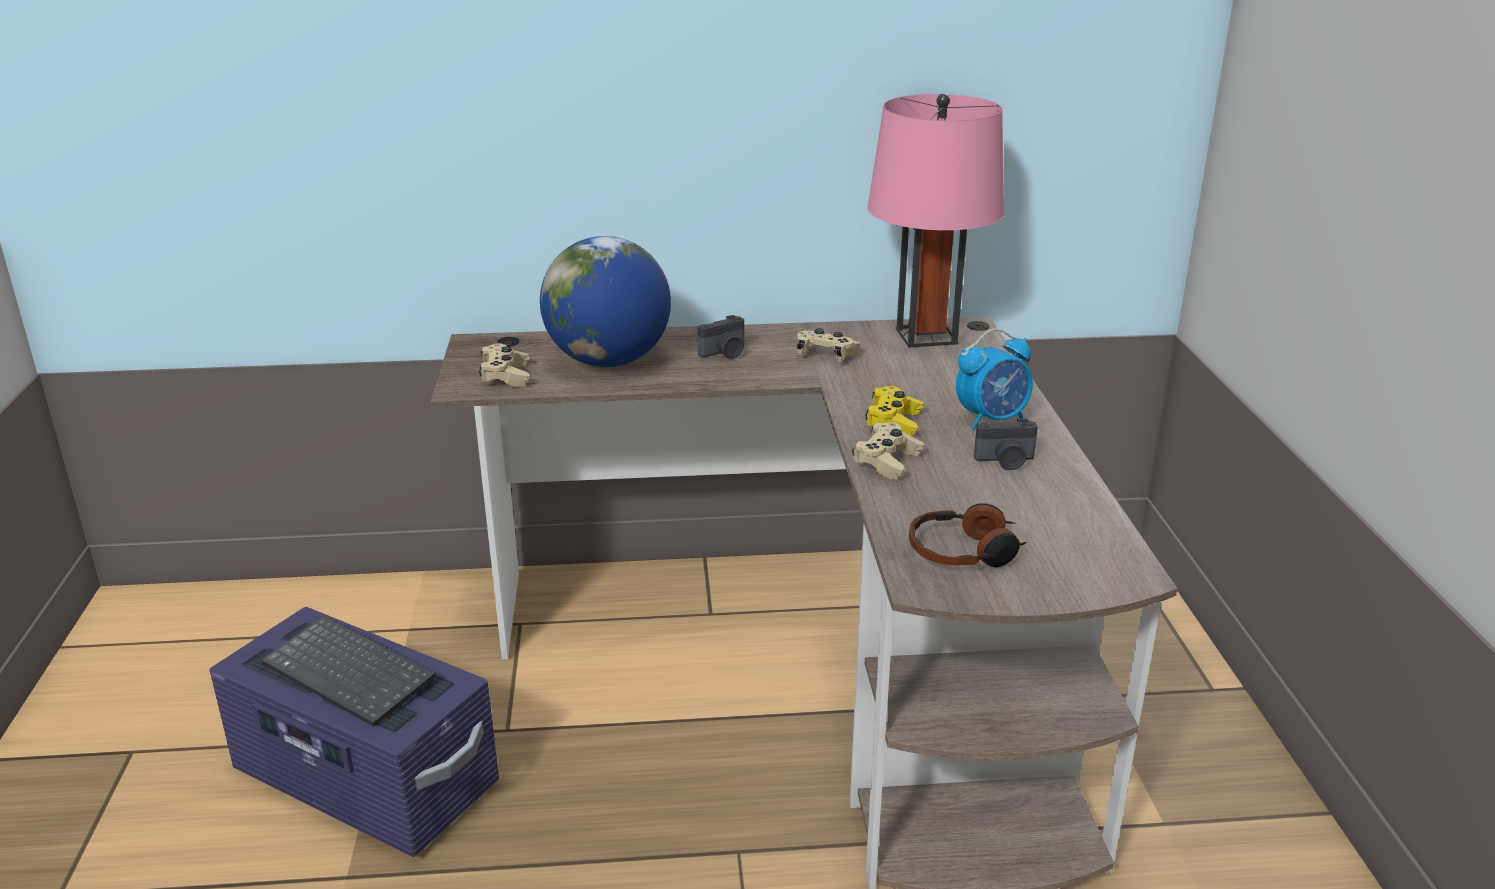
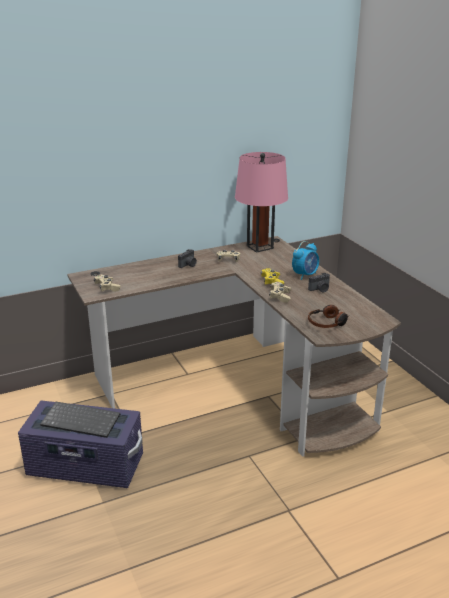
camera: 20 degrees left, 0 degrees up
globe [540,236,671,367] -> none

